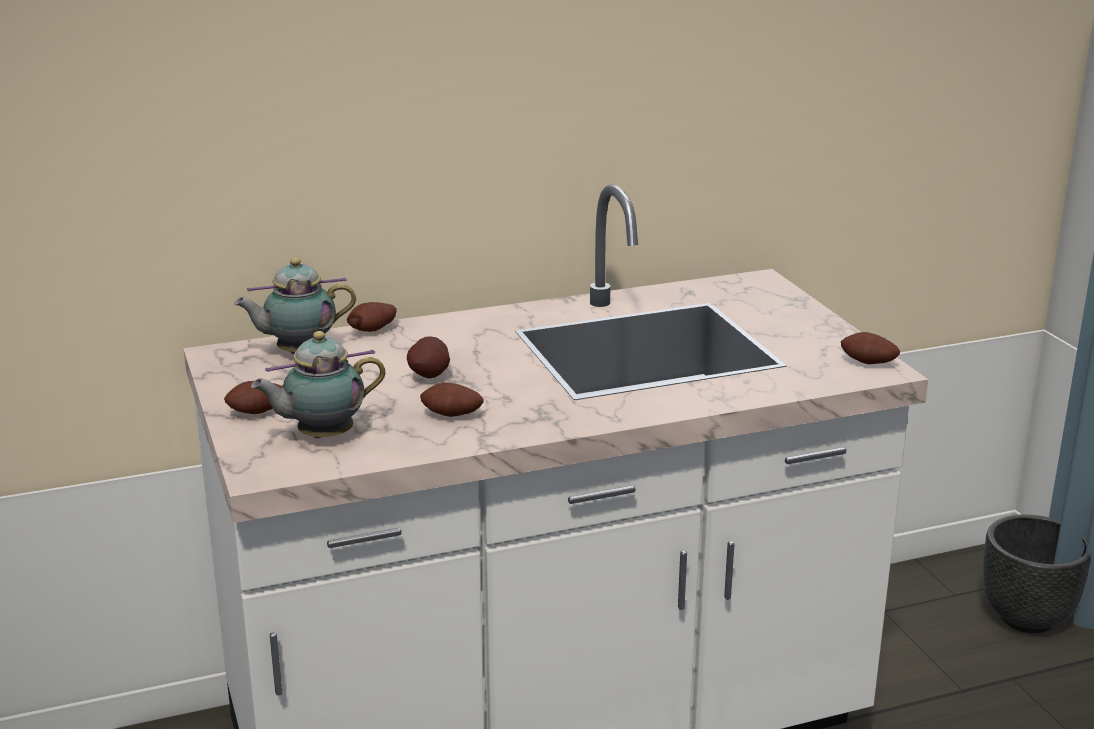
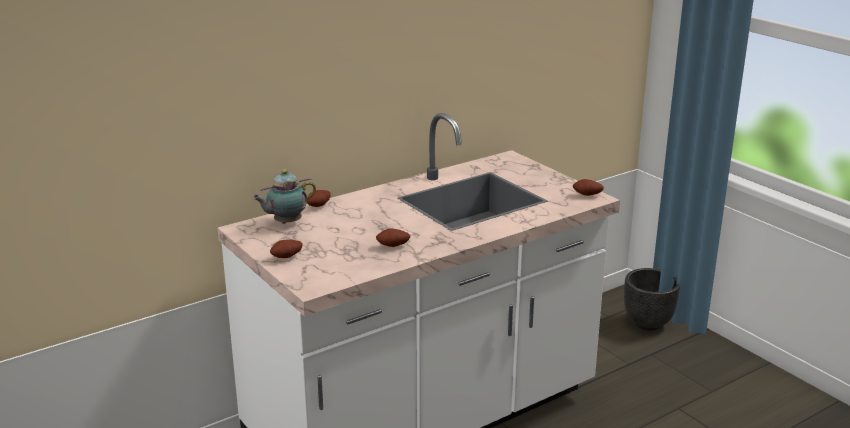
camera: 15 degrees left, 0 degrees up
teapot [251,331,386,438] -> none
potato [407,336,450,378] -> none

